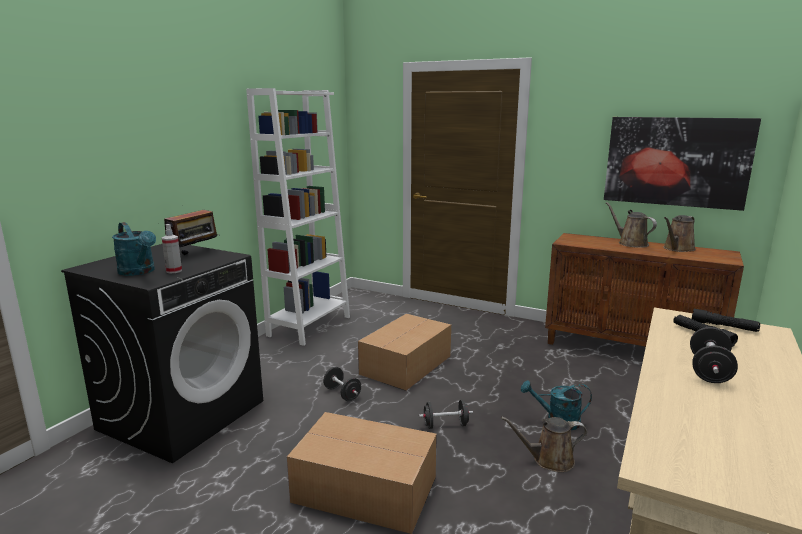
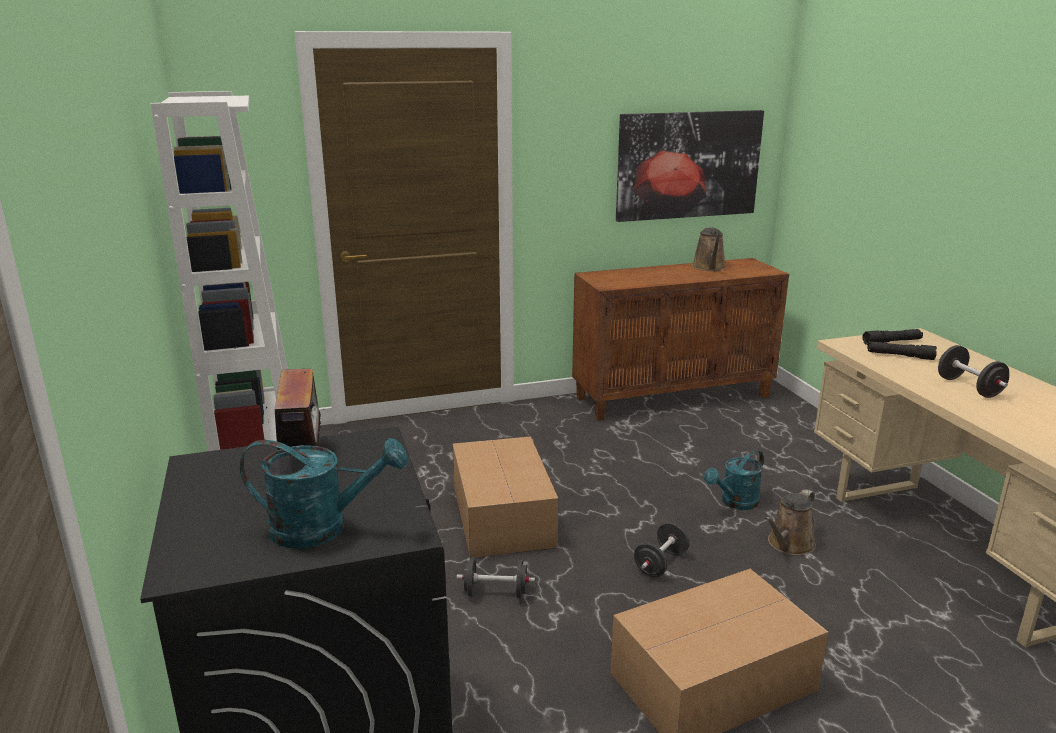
camera: 45 degrees left, 5 degrees up
spray bottle [162,224,182,273] -> none
brown watering can [606,202,657,248] -> none

